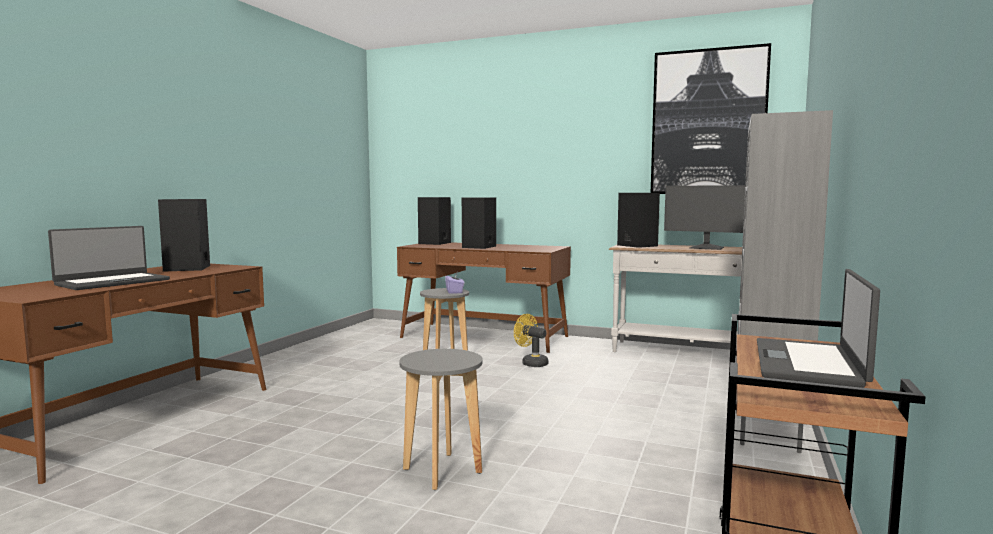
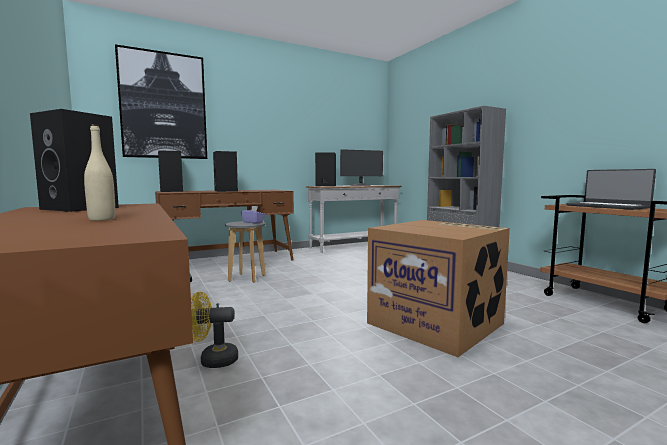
camera: 50 degrees left, 0 degrees up
laptop [48,226,170,290] -> beige bottle [84,124,115,221]
grey stool [399,349,483,490] -> cardboard box [367,220,510,357]
yellow fan [514,314,548,367] -> yellow fan moved to [191,292,238,368]
picture [651,43,771,194] -> picture moved to [115,44,207,159]

